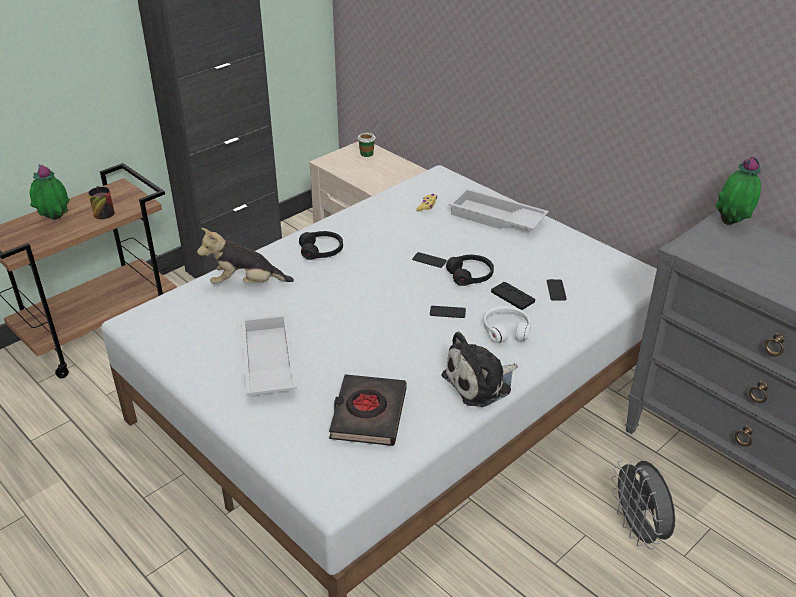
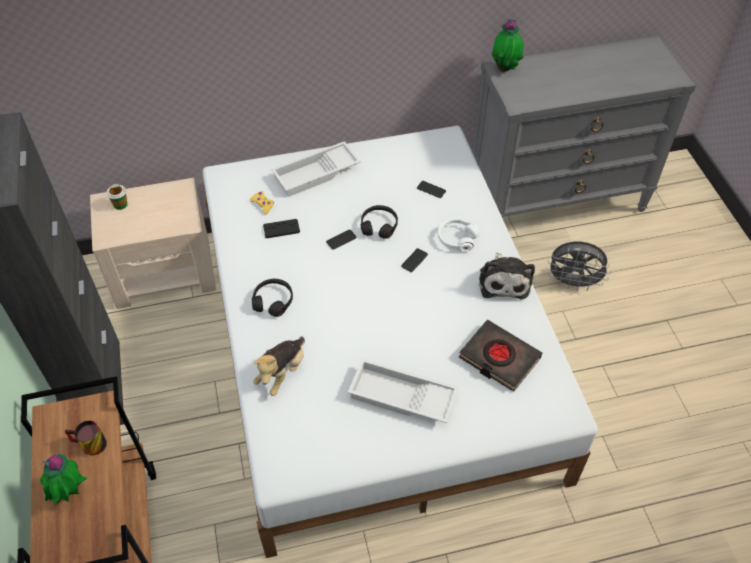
camera: 60 degrees left, 15 degrees up
black game controller [491,282,535,310] -> black game controller moved to [263,219,300,238]

